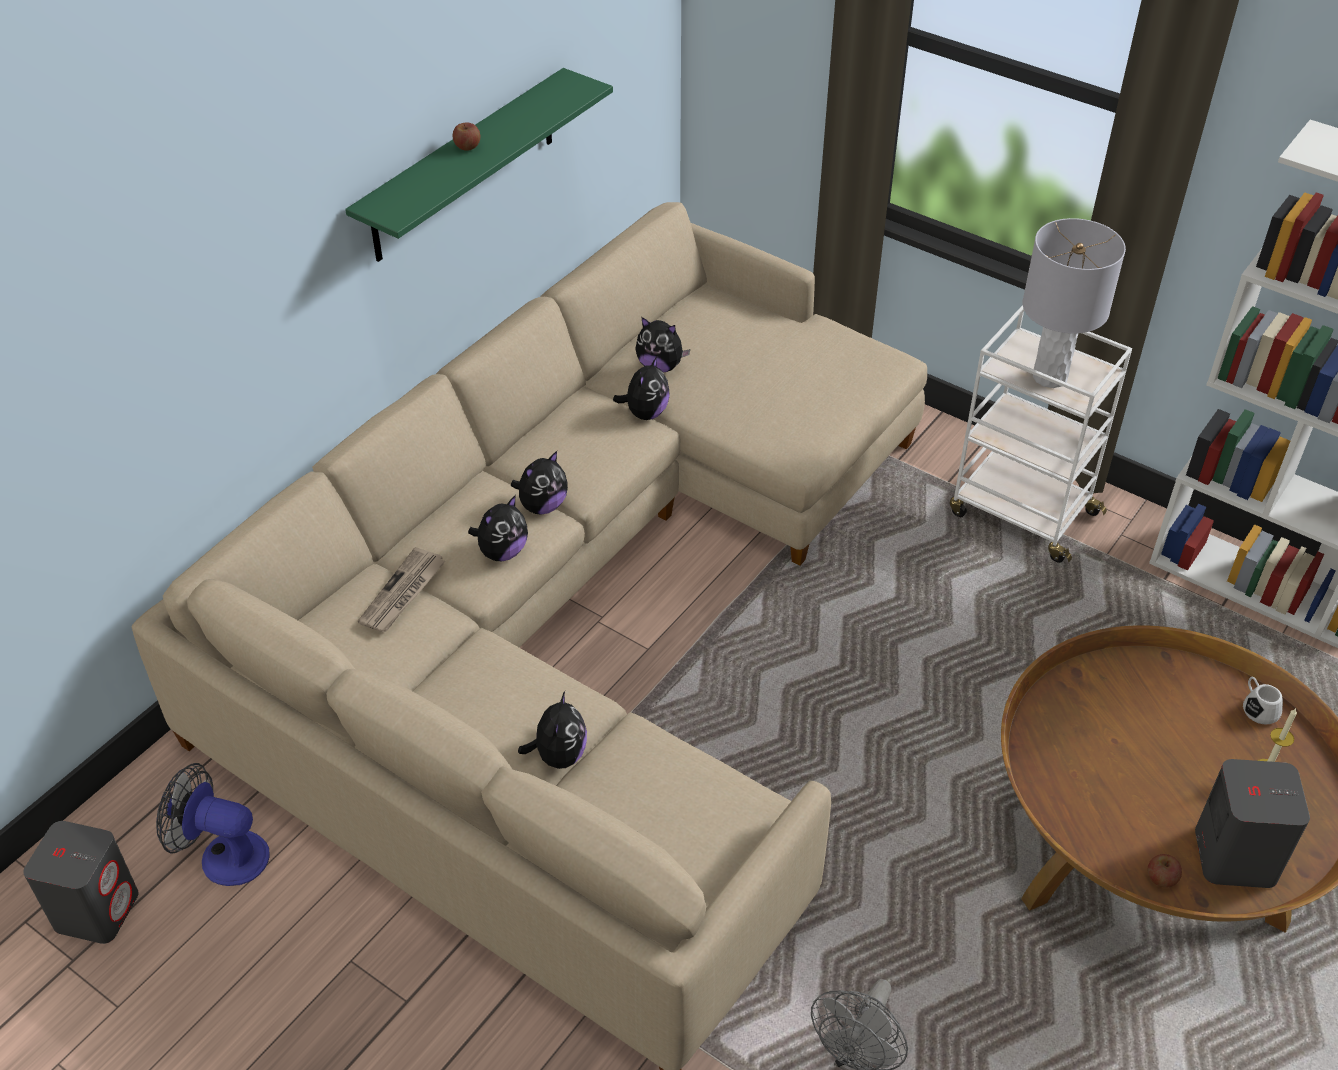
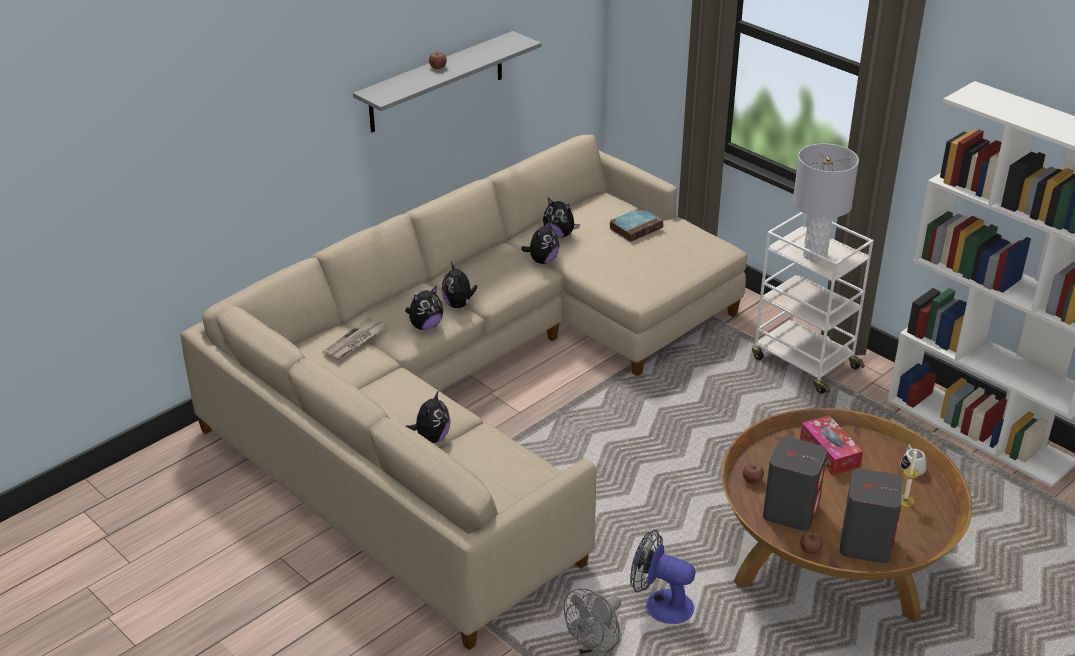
camera: 10 degrees right, 10 degrees down
grey speaker [23,821,139,944] -> grey speaker moved to [763,436,827,531]
fan [156,763,270,886] -> fan moved to [630,530,696,624]
green shelf [345,68,613,262] -> grey shelf [353,31,541,132]
plush toy [511,451,568,515] -> plush toy turned 105 degrees clockwise [442,262,477,308]
none -> book [609,207,663,242]
none -> apple [743,463,764,484]
none -> tissue box [800,415,863,476]

